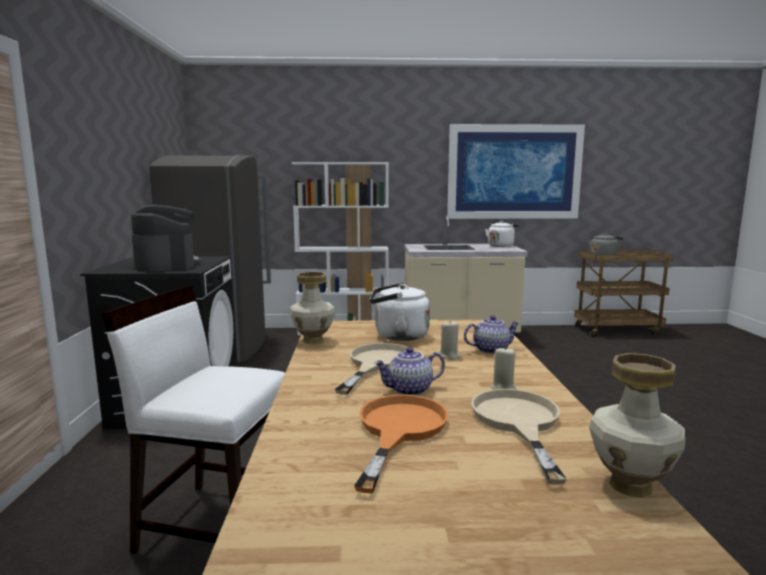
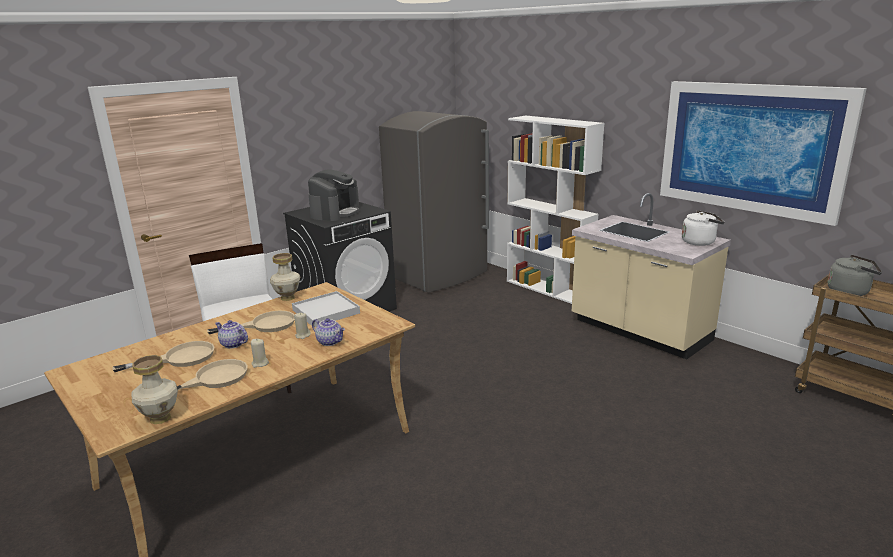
camera: 50 degrees right, 10 degrees up
orange frying pan [354,395,448,494] -> beige frying pan [112,341,214,372]
white kettle [370,283,430,341] -> white tray [292,291,360,327]

